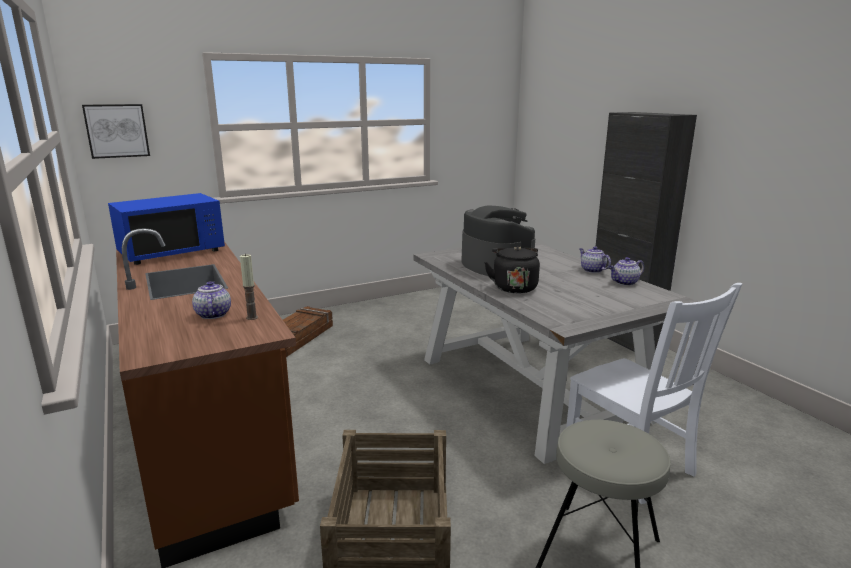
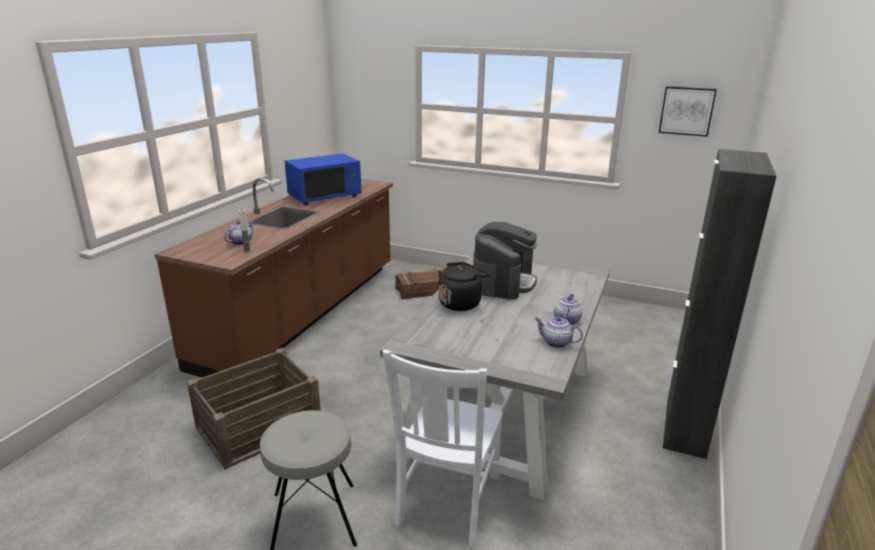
camera: 50 degrees right, 5 degrees up
picture [82,104,150,159] -> picture moved to [659,86,717,137]
blue microwave [108,193,225,265] -> blue microwave turned 45 degrees counterclockwise [285,153,362,205]

